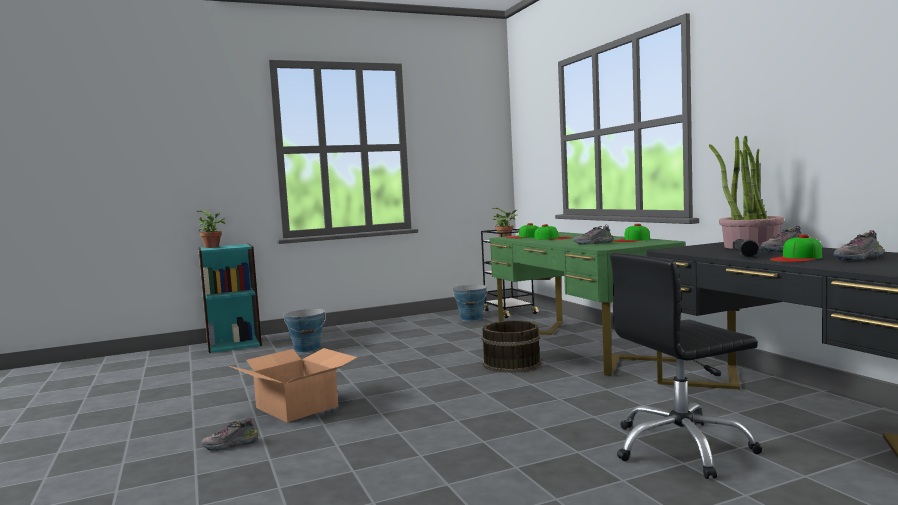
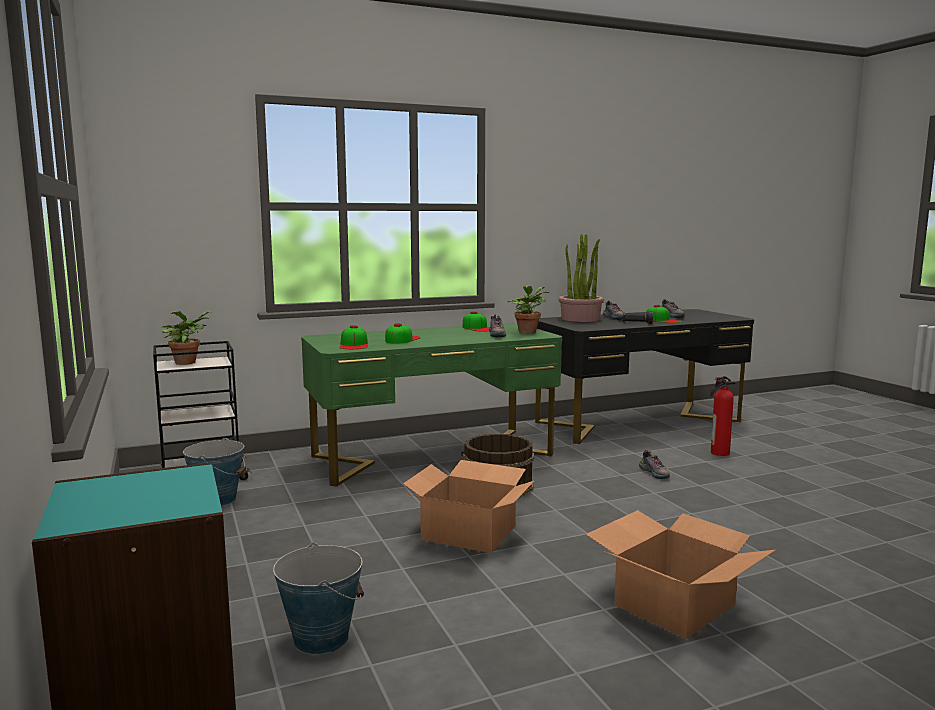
camera: 90 degrees left, 5 degrees up
potted plant [196,211,225,248] -> potted plant moved to [508,286,549,334]
shoe [201,418,258,451] -> shoe moved to [639,450,670,479]
black office chair [610,253,762,479] -> fire extinguisher [710,376,736,456]
none -> cardboard box [403,460,534,553]

